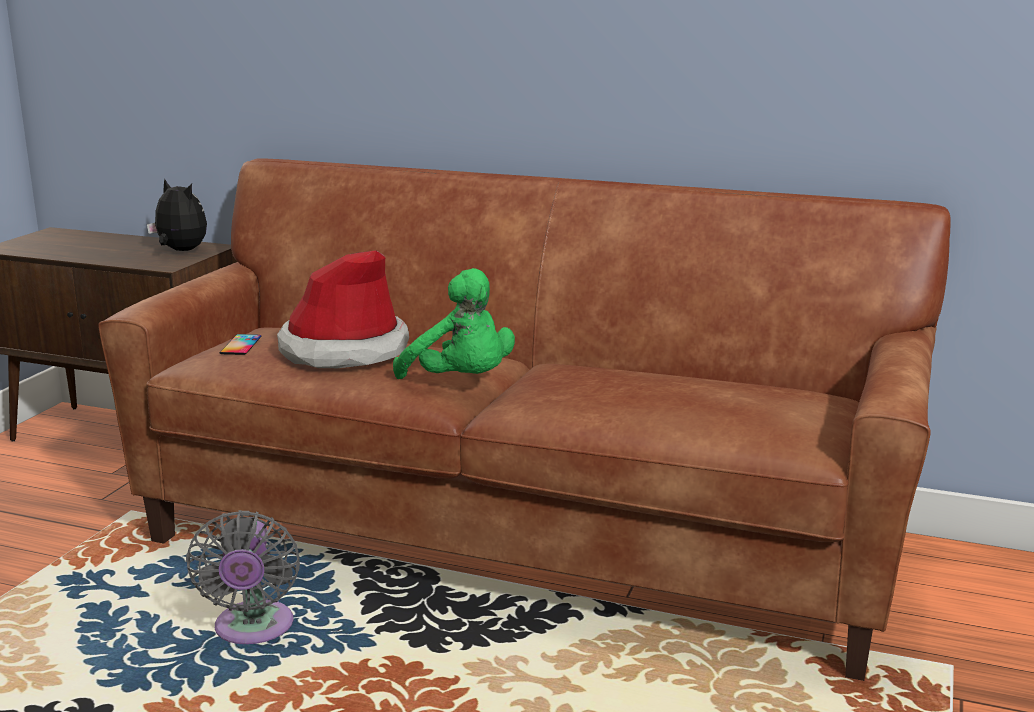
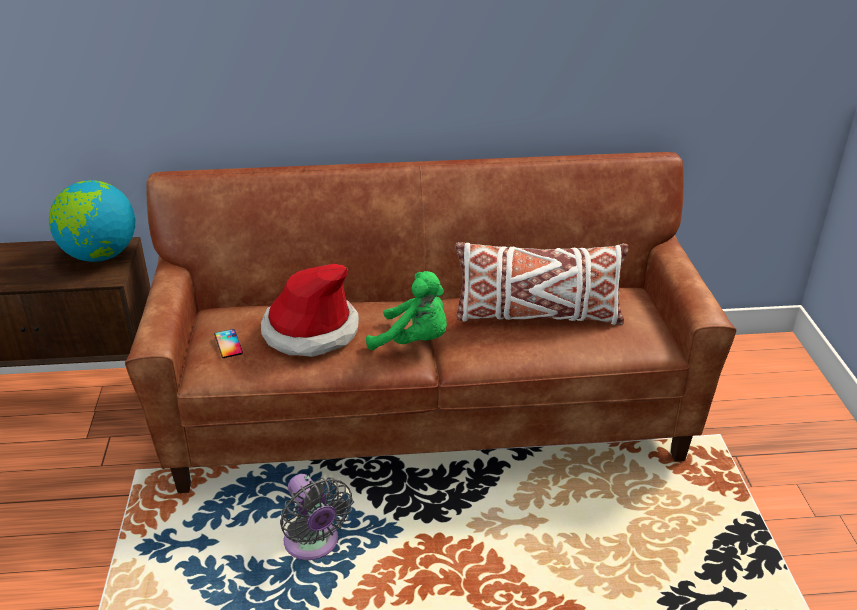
camera: 25 degrees left, 15 degrees up
plush toy [147,179,207,251] -> globe [49,180,135,262]
none -> white pillow [455,242,629,325]

